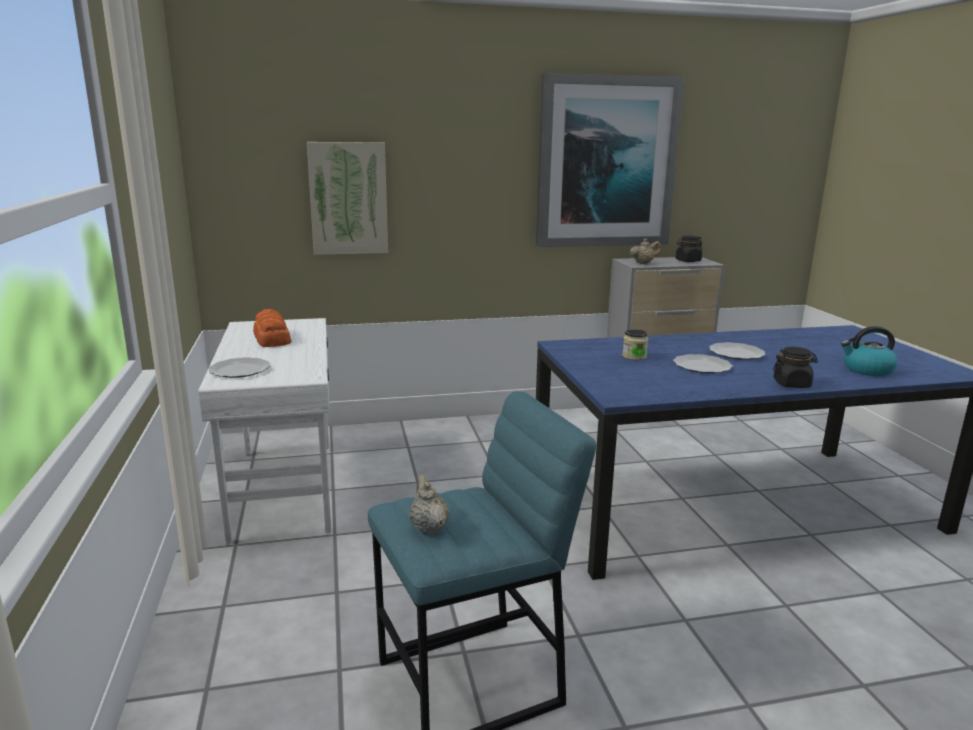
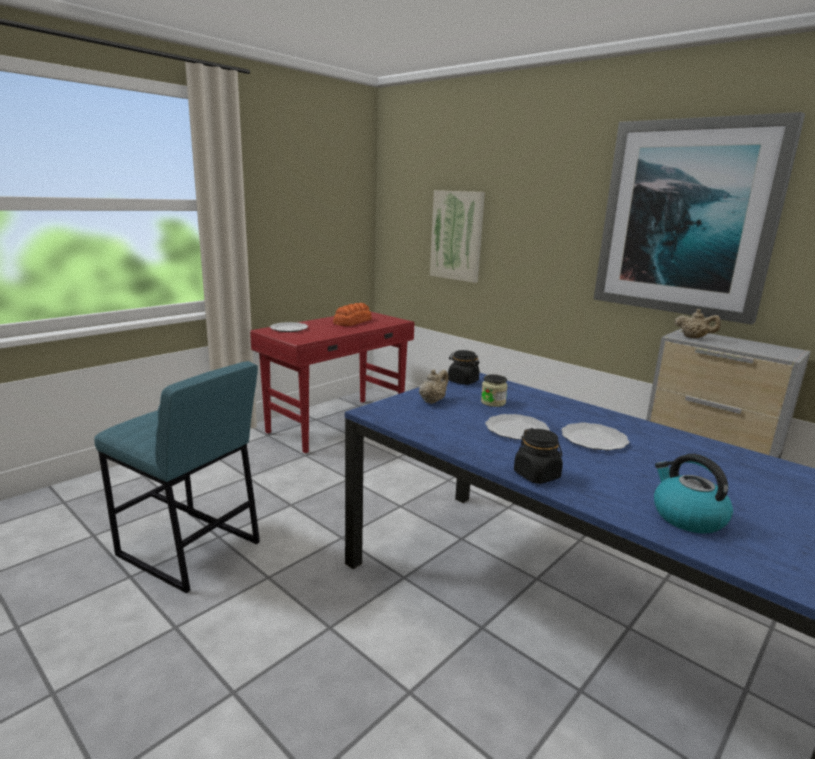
camera: 55 degrees right, 0 degrees up
white console table [198,318,332,544] -> red console table [250,311,414,453]
beige teapot [409,475,449,534] -> beige teapot moved to [419,369,448,404]
black jar [676,236,702,262] -> black jar moved to [448,350,480,385]

